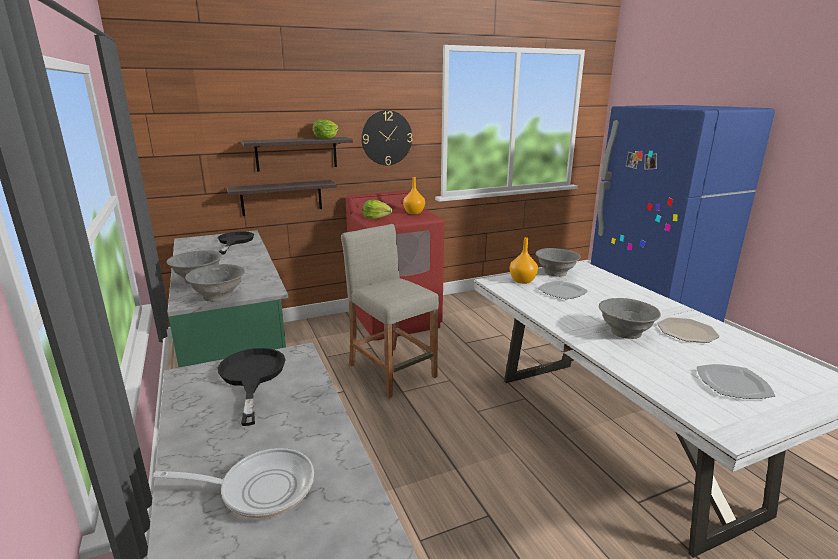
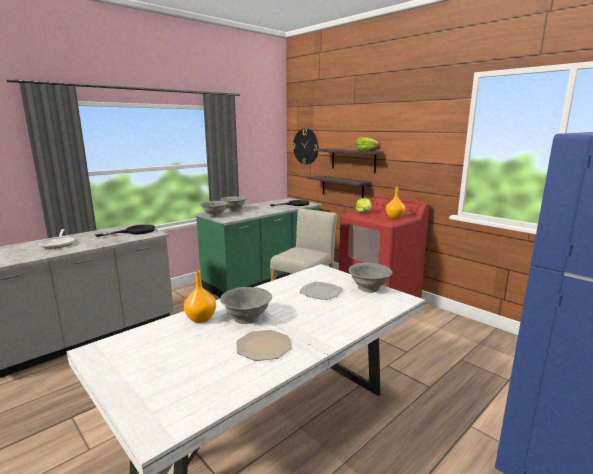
camera: 70 degrees right, 5 degrees down
wall clock [361,110,412,165] -> wall clock moved to [292,129,319,165]
orange vase [510,237,538,284] -> orange vase moved to [184,271,216,323]
plate [696,364,775,399] -> none

